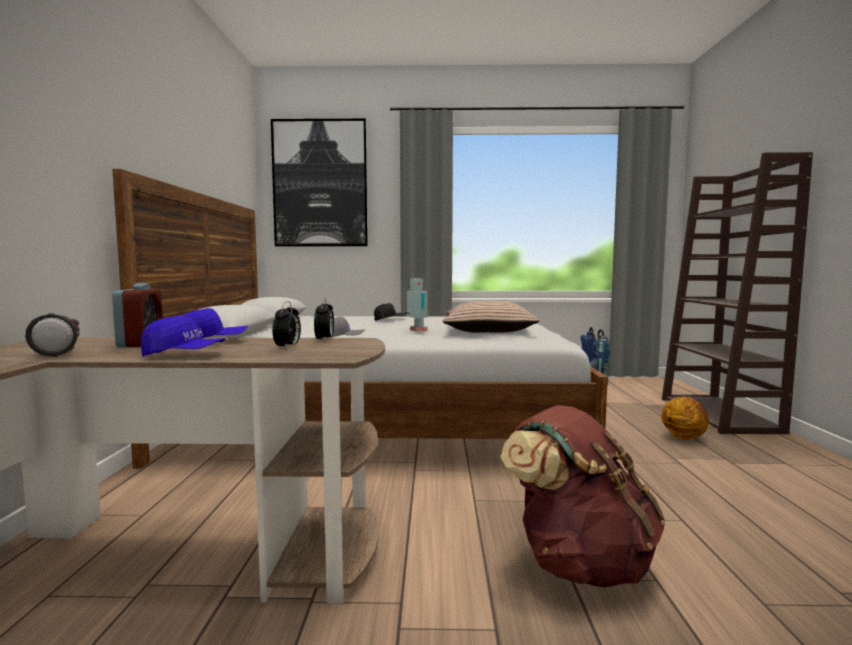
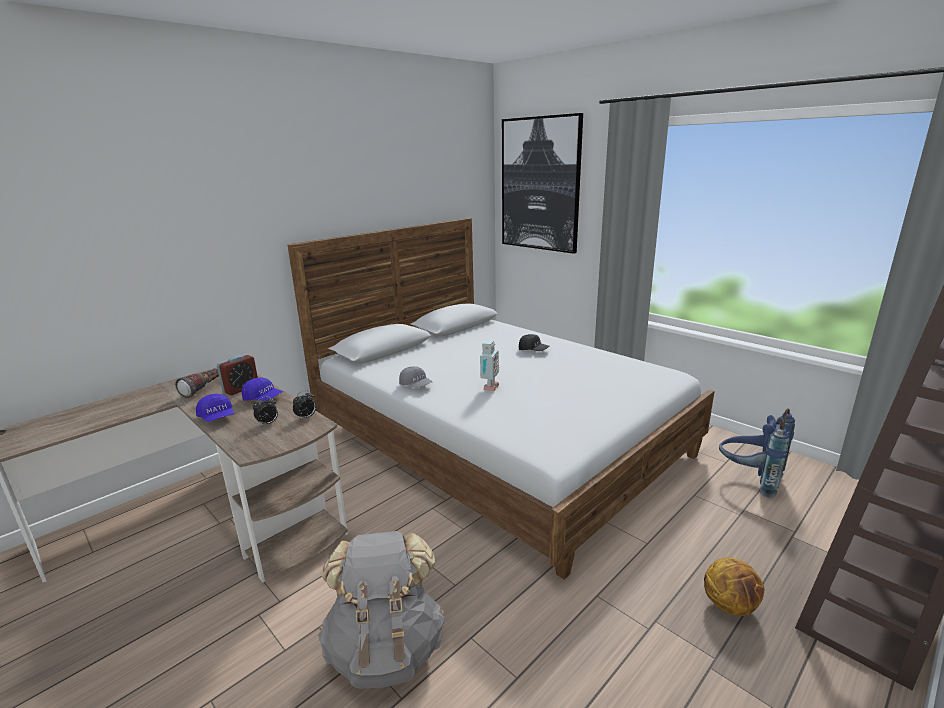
camera: 45 degrees right, 15 degrees up
pillow [443,301,539,333] -> none
brown backpack [500,405,665,588] -> grey backpack [318,531,445,689]

